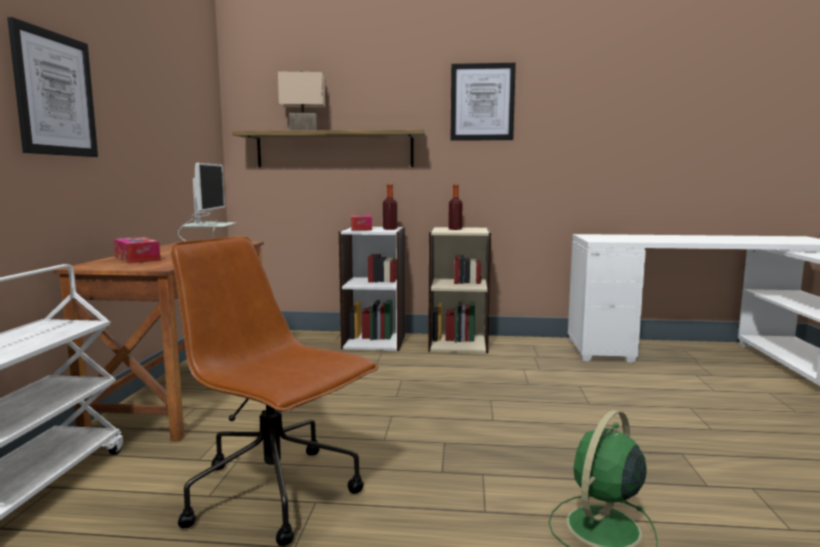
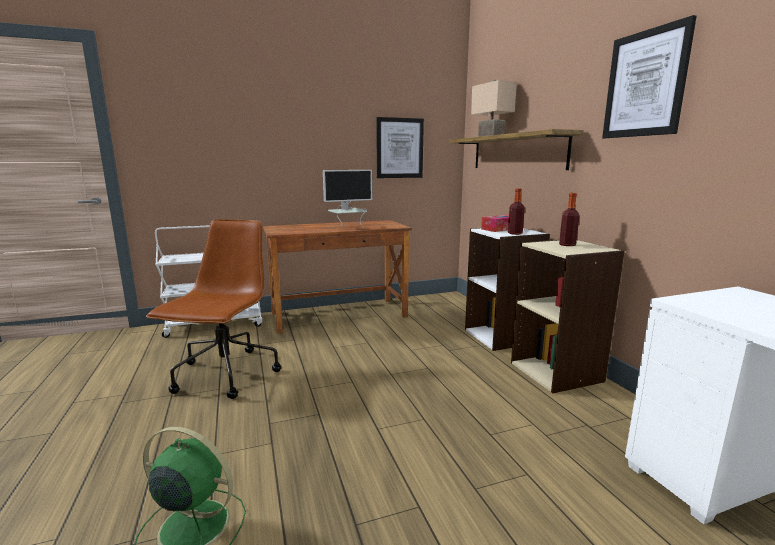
camera: 65 degrees right, 5 degrees up
picture [7,17,98,157] -> picture moved to [376,117,424,178]
tissue box [114,237,161,263] -> none

